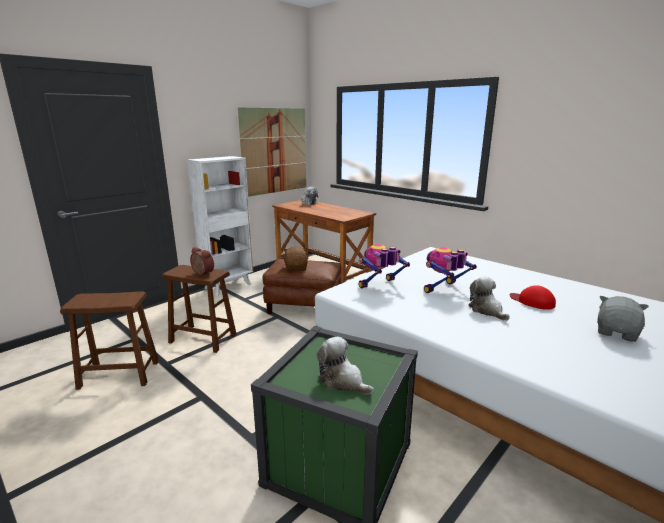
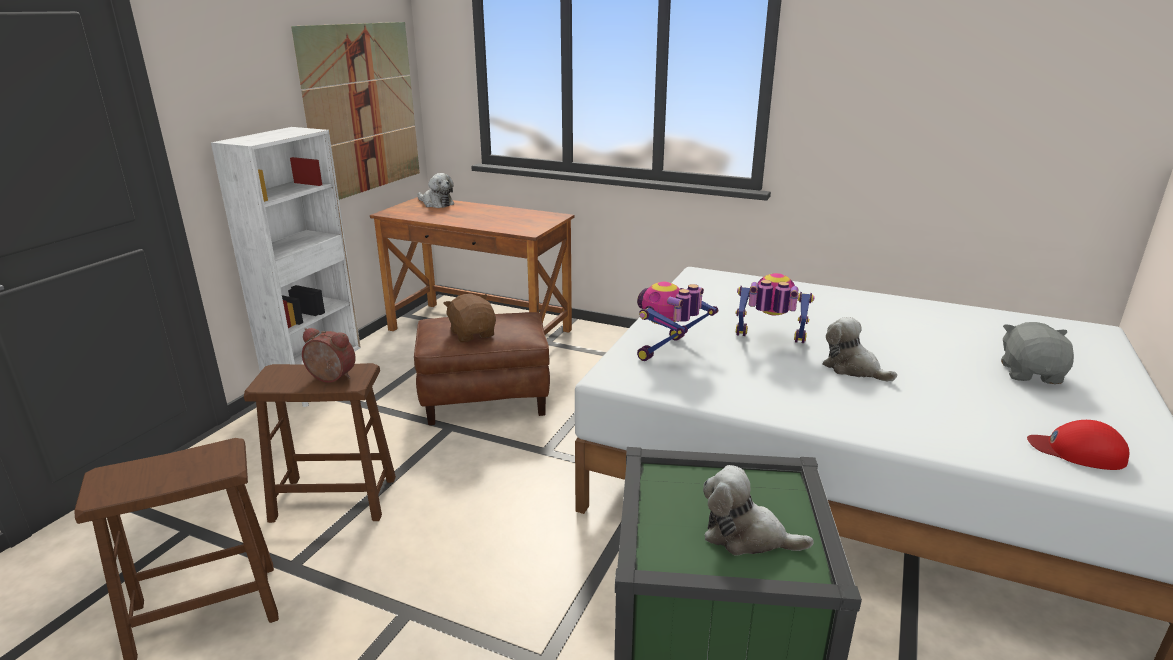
camera: 20 degrees left, 5 degrees up
toy robot [424,247,477,293] -> toy robot turned 75 degrees clockwise [735,273,815,343]
red cap [510,285,556,310] -> red cap moved to [1027,420,1129,470]

